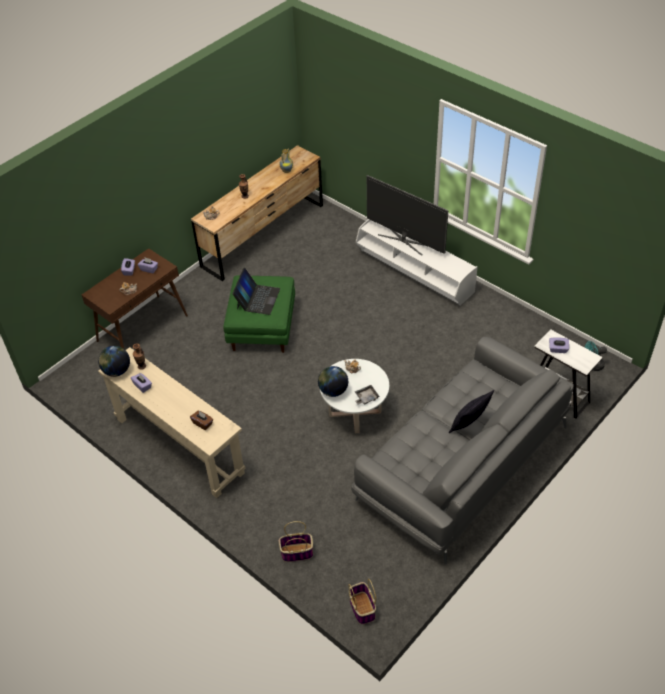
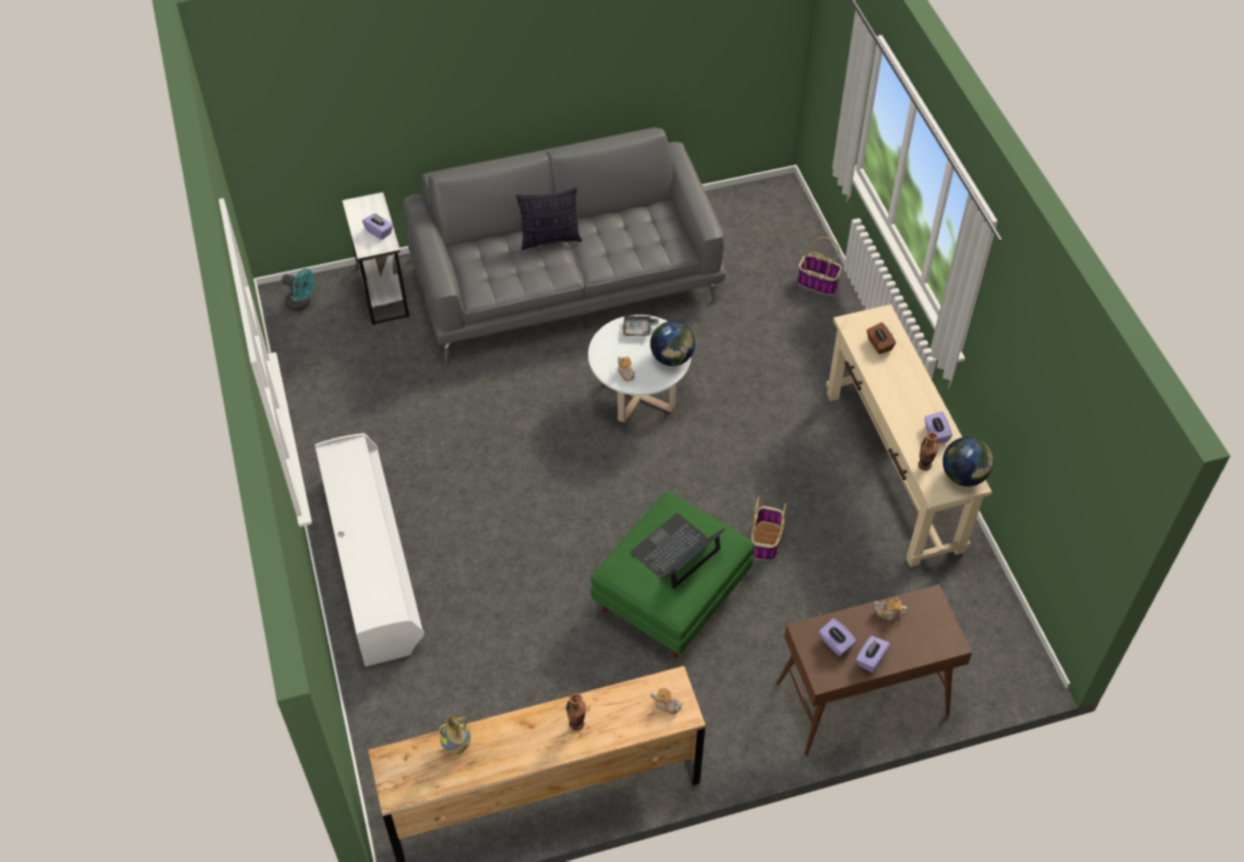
camera: 150 degrees left, 5 degrees up
basket [348,579,376,624] -> basket moved to [751,497,786,560]
television [367,175,448,256] -> none

